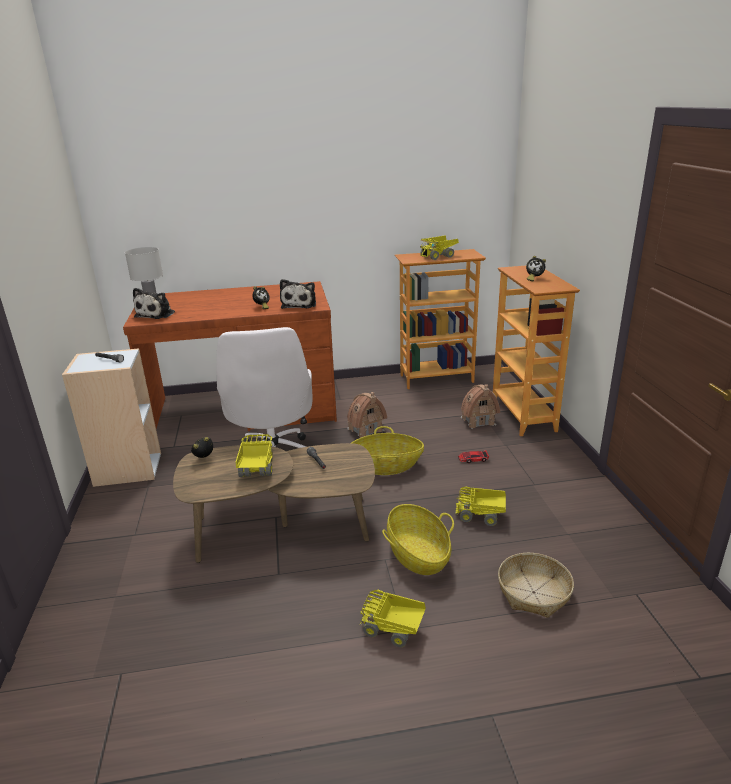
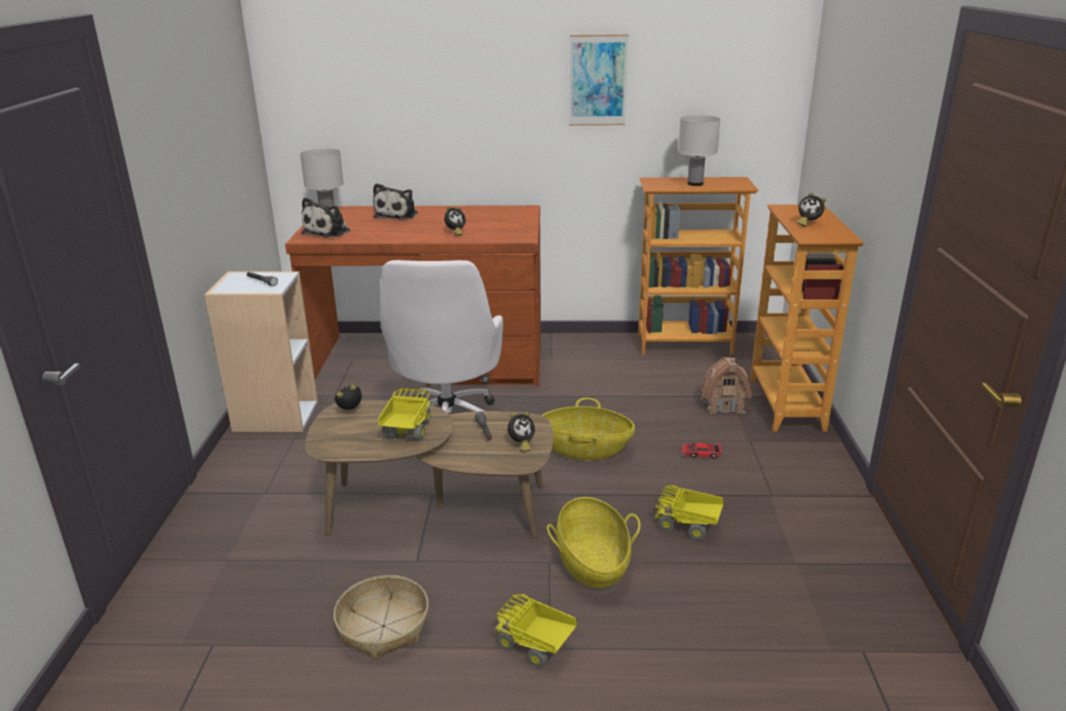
camera: 10 degrees right, 0 degrees up
plush toy [280,279,316,309] -> plush toy moved to [373,183,418,220]
toy house [347,392,387,438] -> none
toy truck [420,235,459,260] -> white table lamp [678,115,721,186]
basket [498,553,574,618] -> basket moved to [333,575,429,659]
none -> alarm clock [508,412,535,452]
none -> picture [569,34,628,126]

